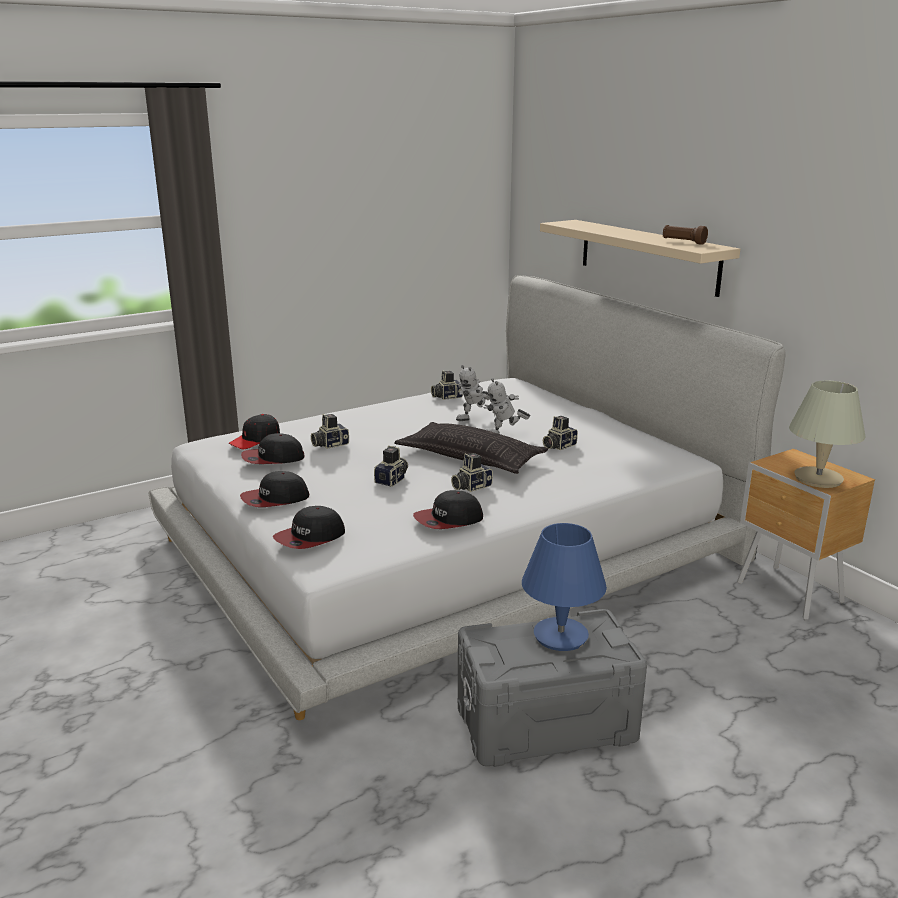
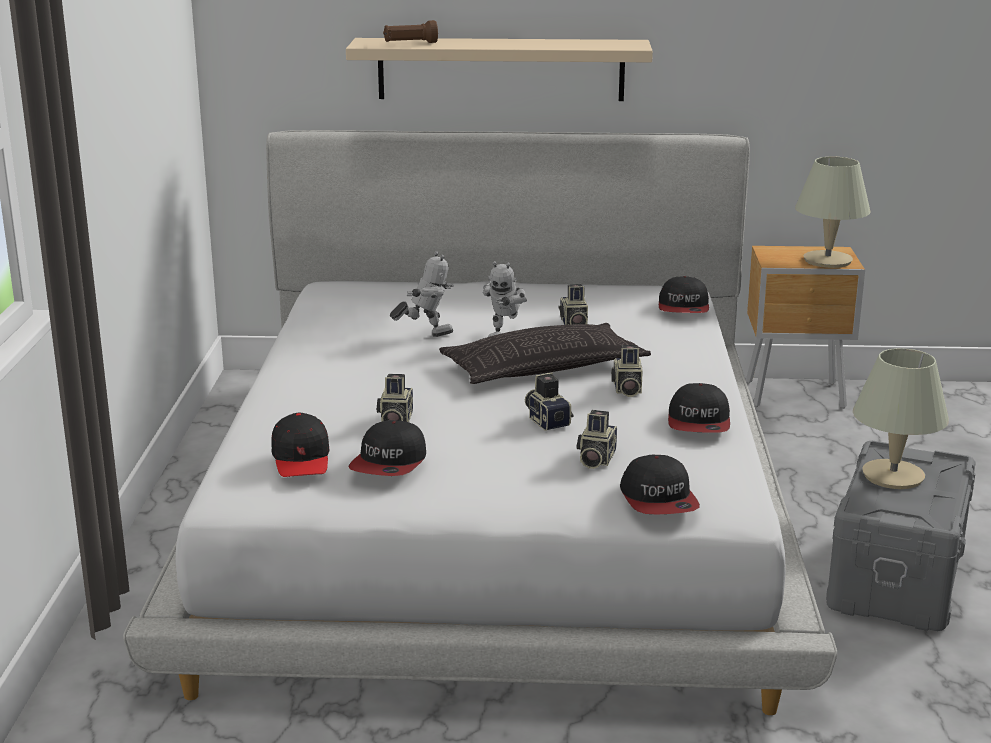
camera: 55 degrees left, 0 degrees up
cap [240,471,309,507] -> cap moved to [659,276,709,313]
camera [431,370,463,400] -> camera moved to [576,410,617,469]
toy robot [456,365,490,421] -> toy robot turned 105 degrees counterclockwise [390,251,454,337]
blue table lamp [522,523,607,651] -> beige table lamp [853,348,949,489]
brown flashlight [663,225,708,245] -> brown flashlight moved to [383,20,438,43]

